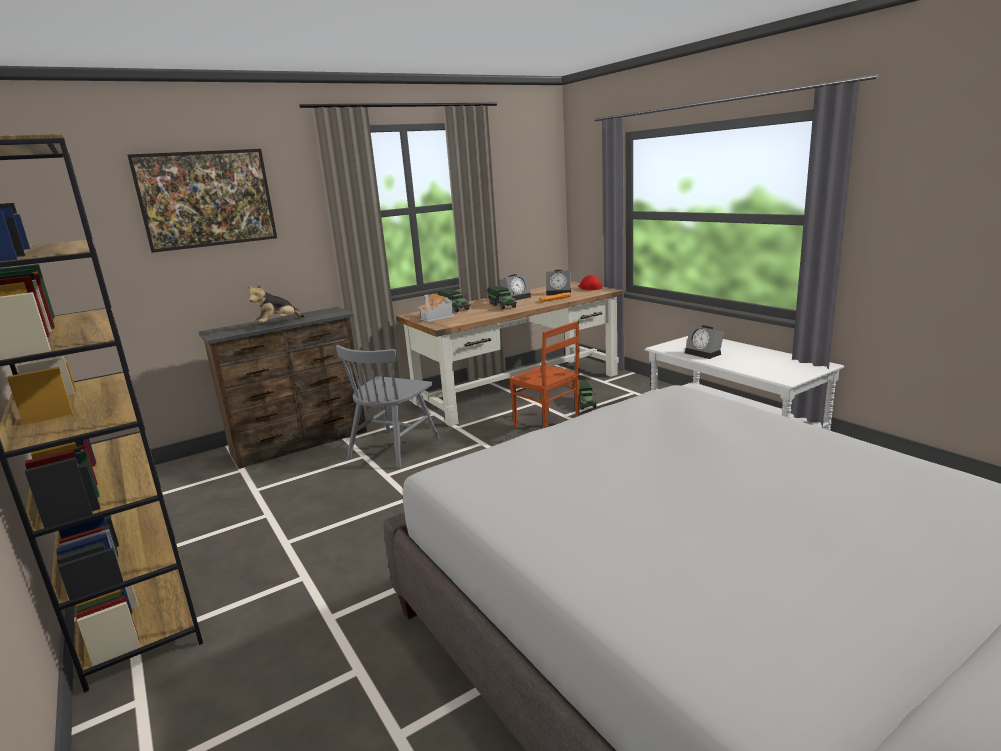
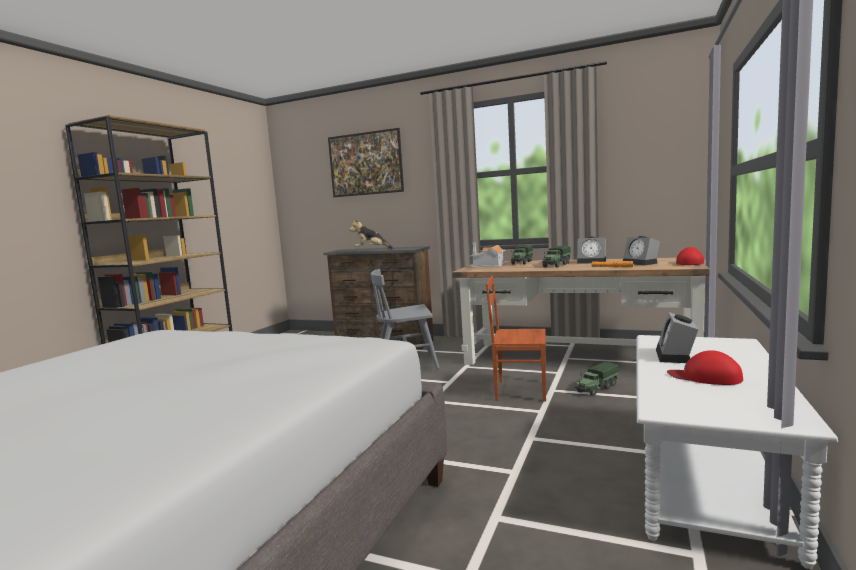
camera: 55 degrees right, 10 degrees down
brown chair [509,321,579,428] -> brown chair turned 90 degrees clockwise [486,276,546,402]
none -> red cap [667,350,743,385]

